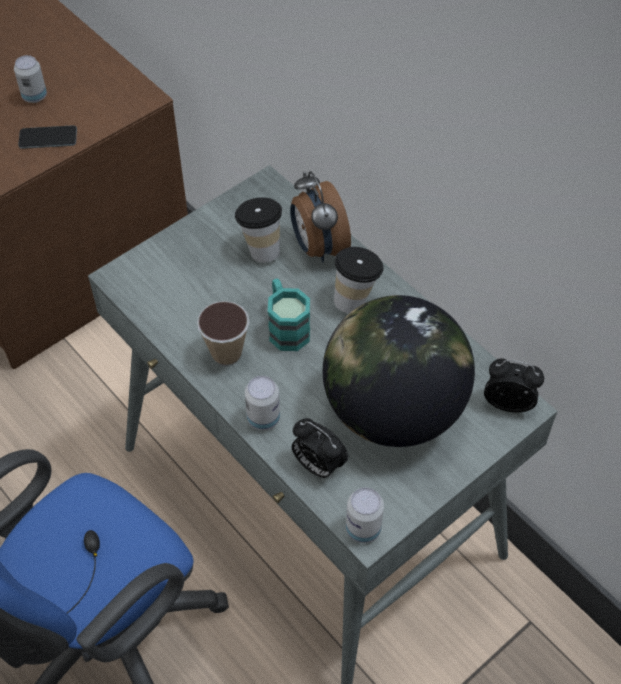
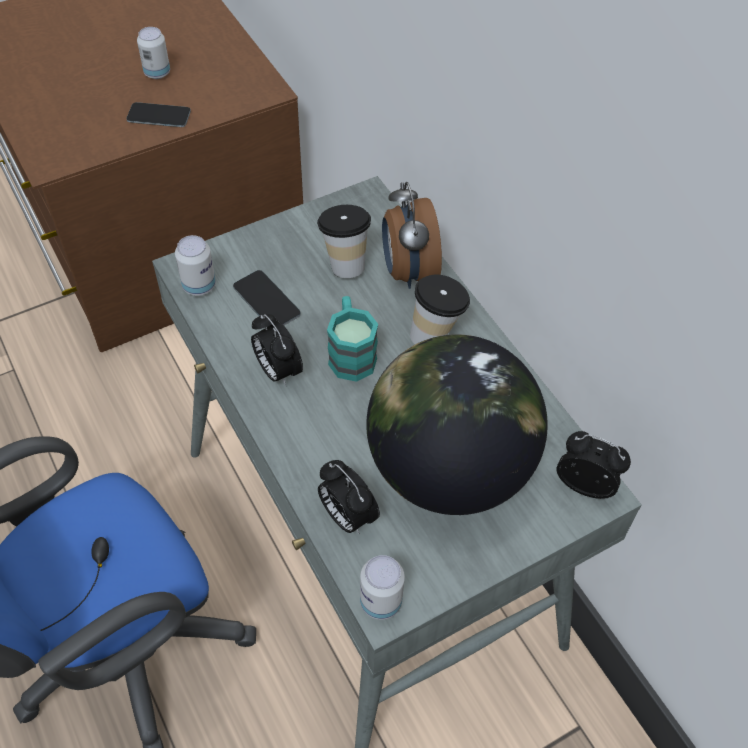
camera: 10 degrees right, 0 degrees up
cup [197,301,250,366] -> alarm clock [251,314,303,386]
can [245,376,280,430] -> can moved to [175,235,216,296]
none -> phone [233,270,301,325]

